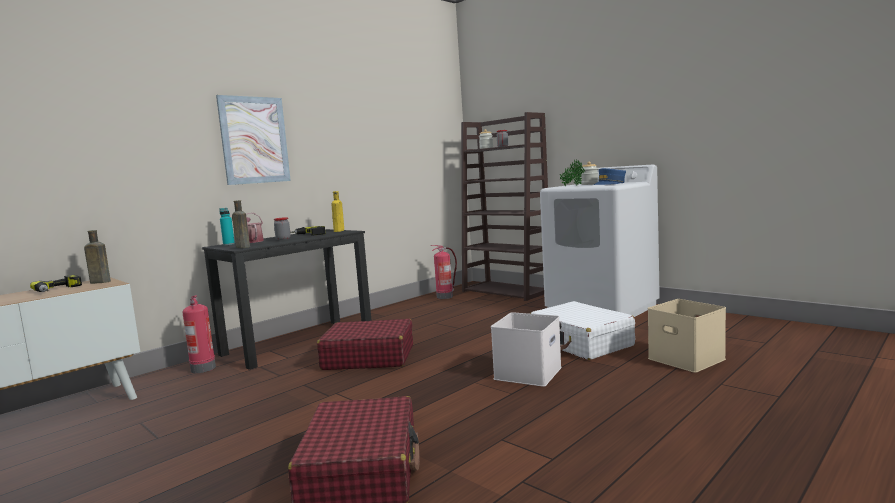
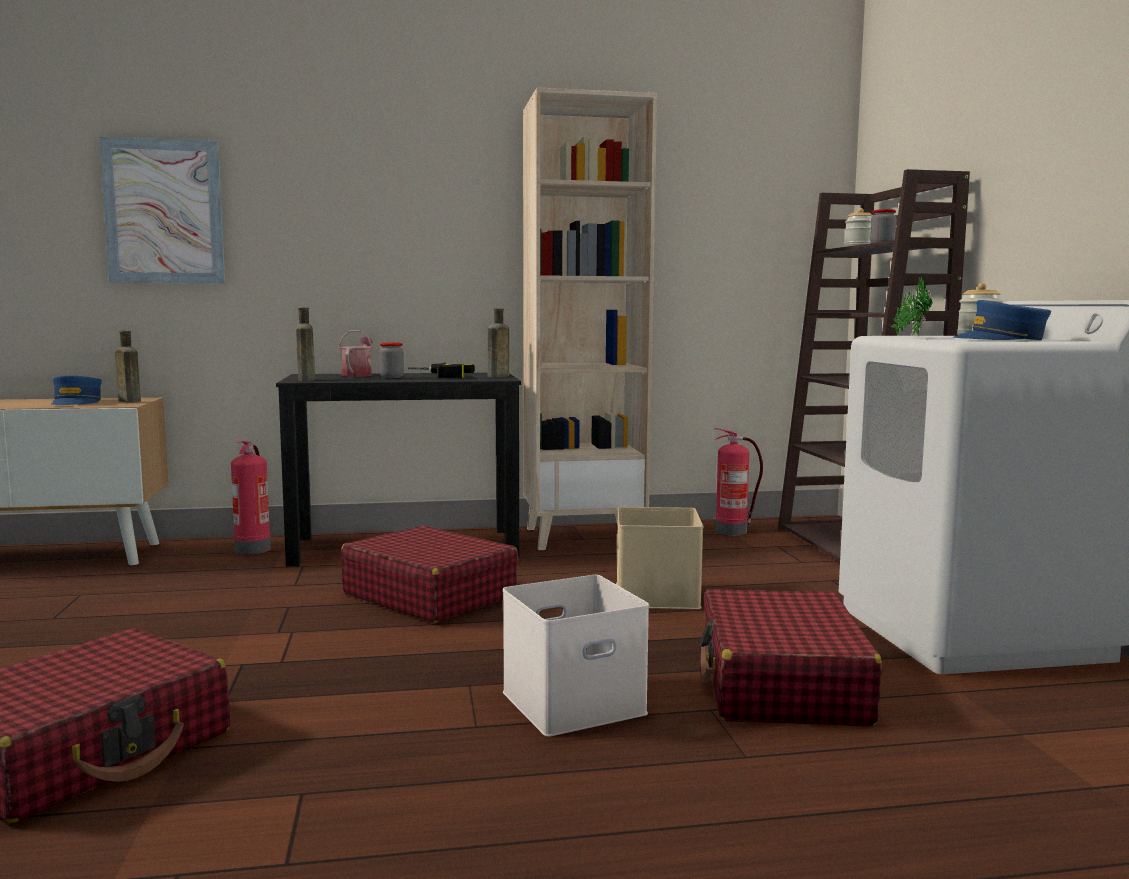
camera: 35 degrees right, 0 degrees up
power drill [30,275,82,292] -> blue cap [52,375,102,405]
picture [216,95,291,185] -> picture moved to [99,137,225,283]
turquoise bottle [219,208,235,245] -> none
yellow bottle [331,191,344,232] -> brown bottle [488,308,509,377]
white suitcase [530,301,635,360] -> red suitcase [700,589,882,726]
beige storage box [648,299,726,373] -> beige storage box moved to [616,507,703,609]
none -> beige bookcase [523,87,657,550]

